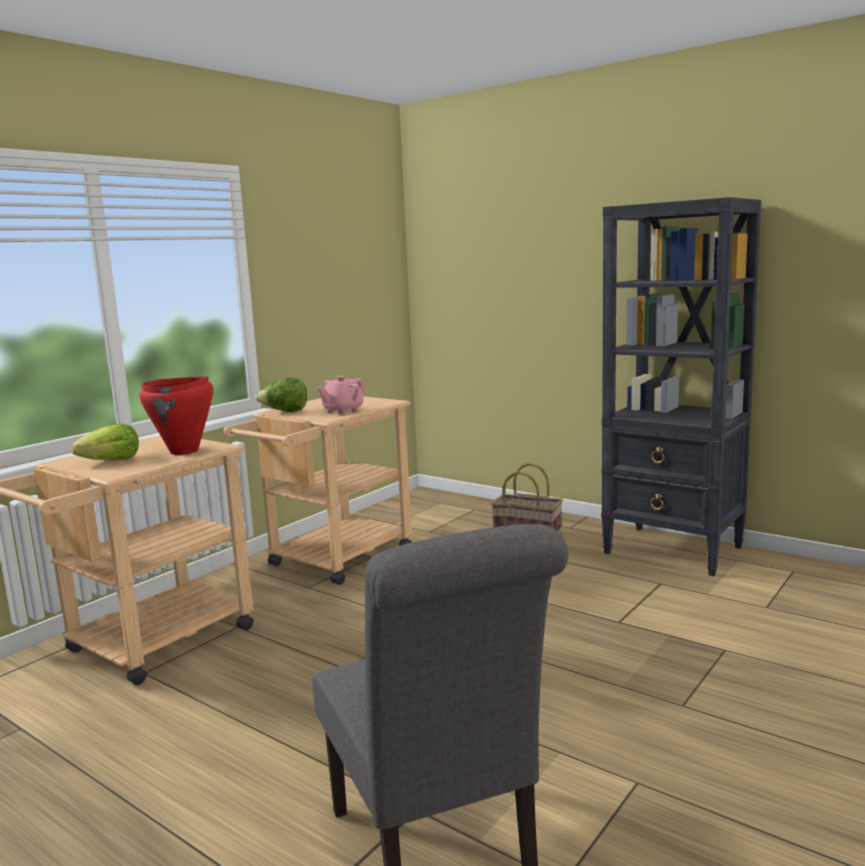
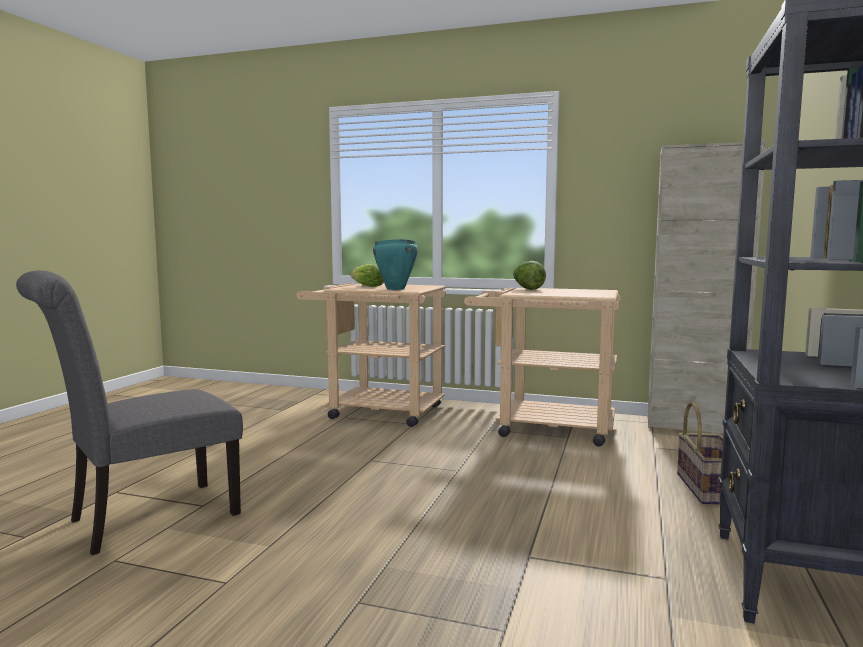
camera: 70 degrees right, 5 degrees down
red cooking pot [140,376,213,455] -> turquoise cooking pot [373,239,418,290]
pink teapot [317,376,366,415] -> none
none -> beige cabinet [648,141,766,433]

